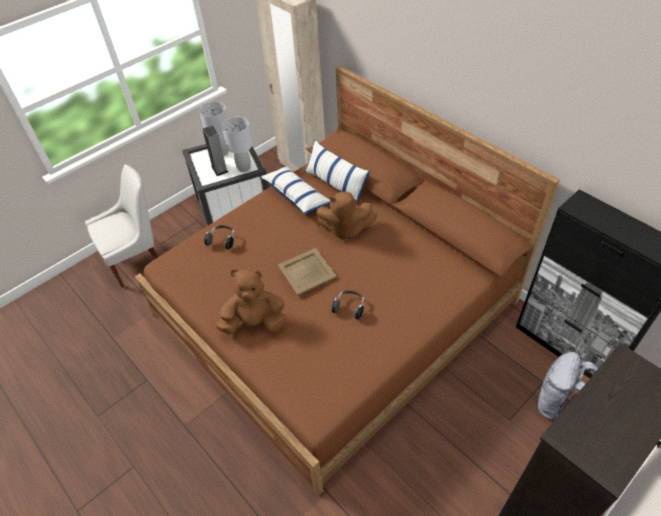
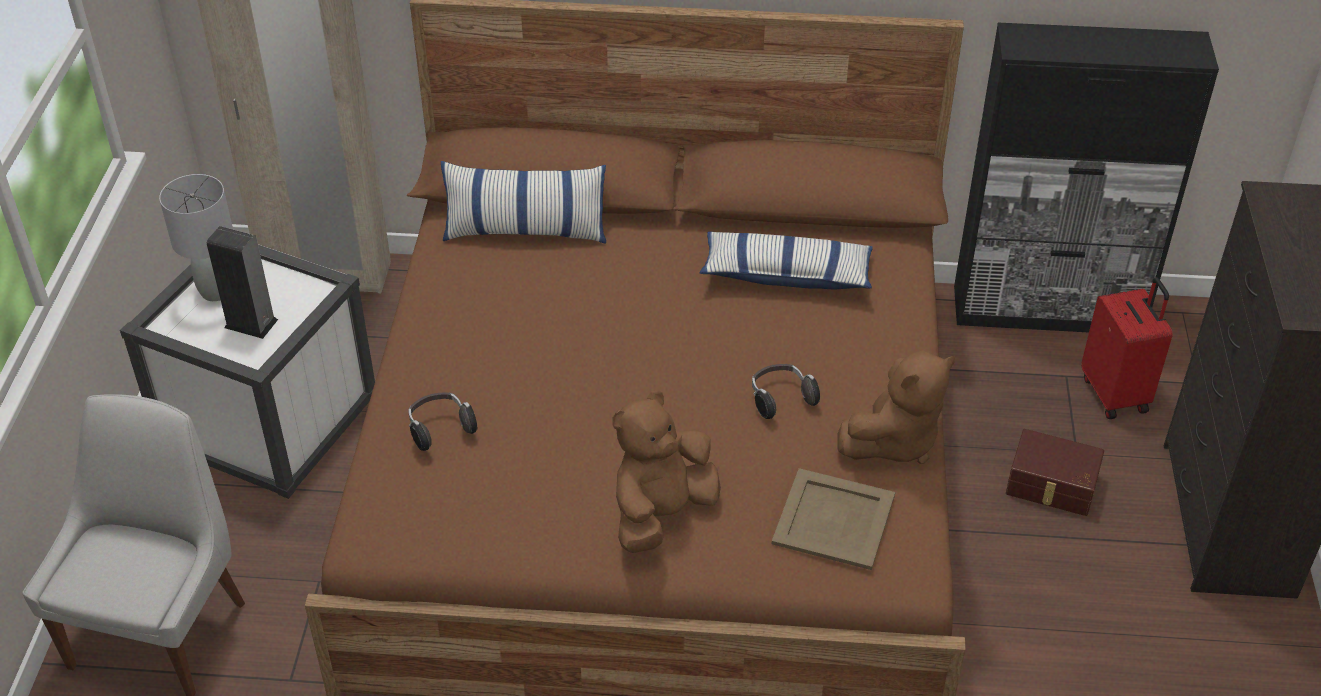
camera: 45 degrees left, 5 degrees down
grey table lamp [222,117,252,172] -> none
pillow [259,166,331,215] -> pillow moved to [699,232,873,289]
beige tray [278,248,337,296] -> beige tray moved to [772,468,895,570]
brown plush toy [316,192,378,242] -> brown plush toy moved to [837,350,955,464]
grey backpack [538,352,598,420] -> red suitcase [1081,277,1173,419]
none -> brown storage box [1006,429,1104,516]

